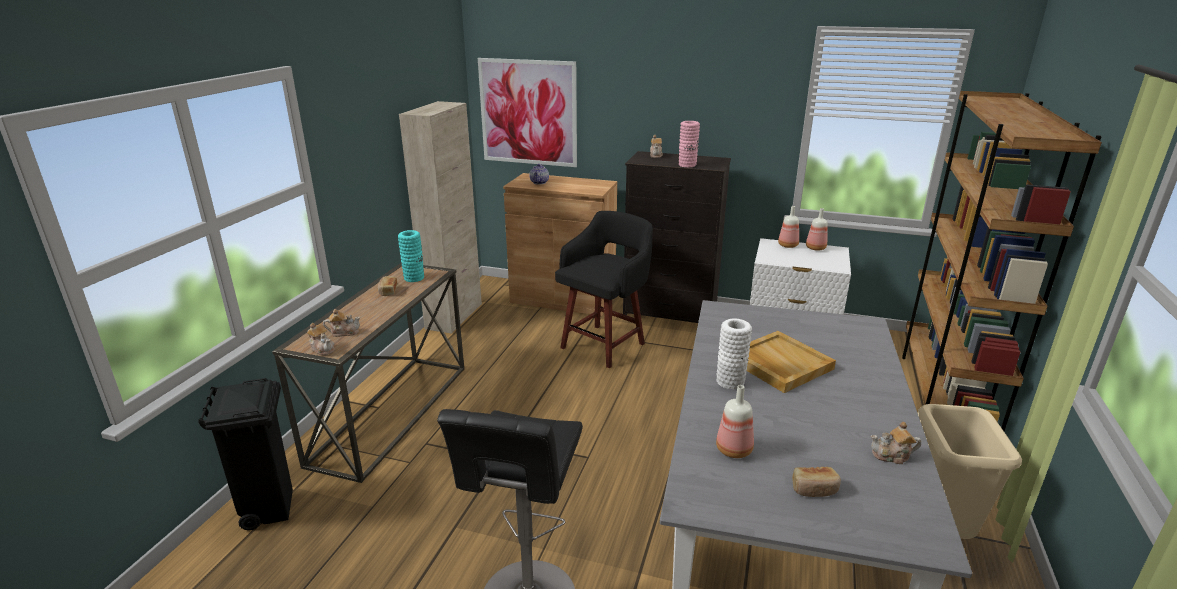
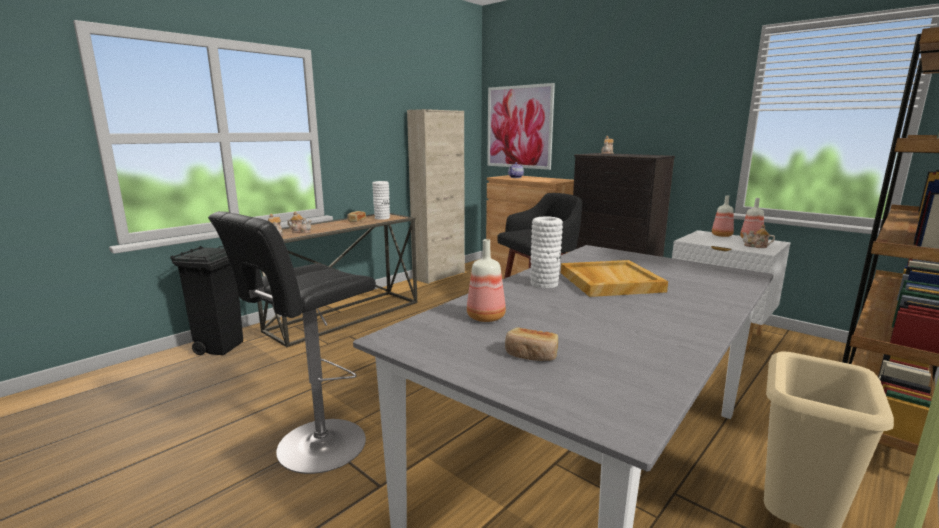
camera: 25 degrees right, 10 degrees down
turquoise vase [398,230,424,282] -> white vase [372,181,390,220]
pink vase [679,121,700,167] -> none
teapot [871,422,921,464] -> teapot moved to [742,224,775,248]

